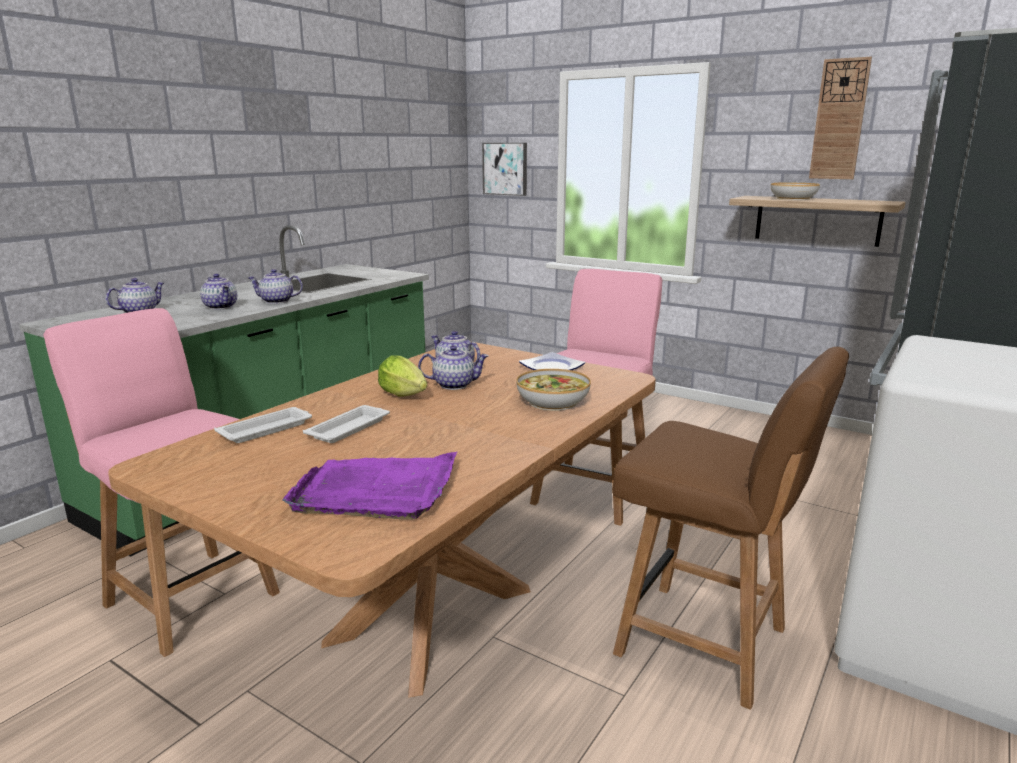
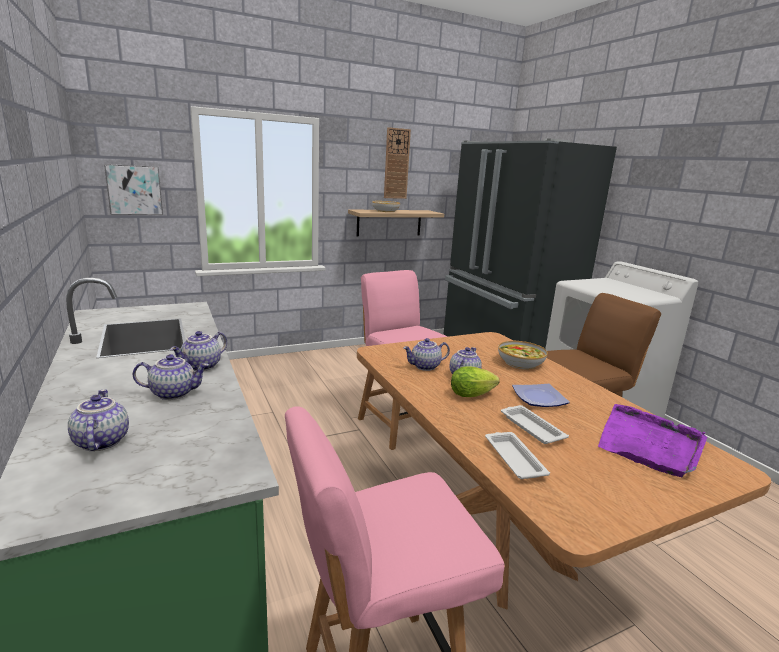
camera: 60 degrees left, 0 degrees up
plate [519,352,585,370] -> plate moved to [512,384,570,407]

